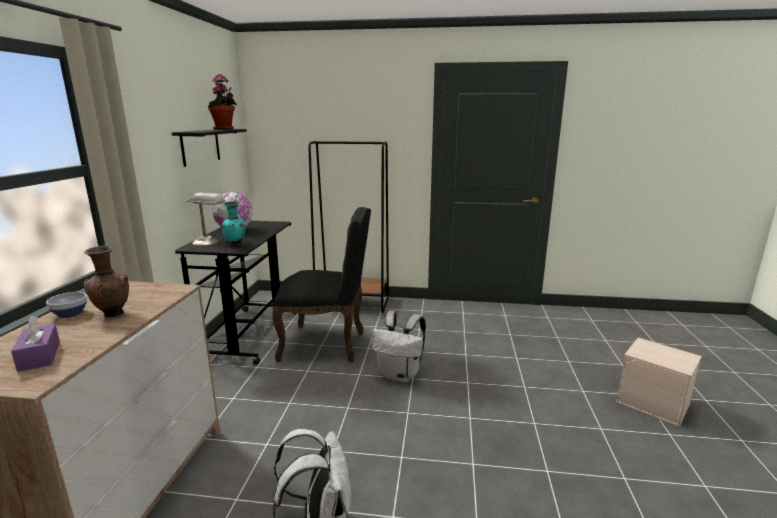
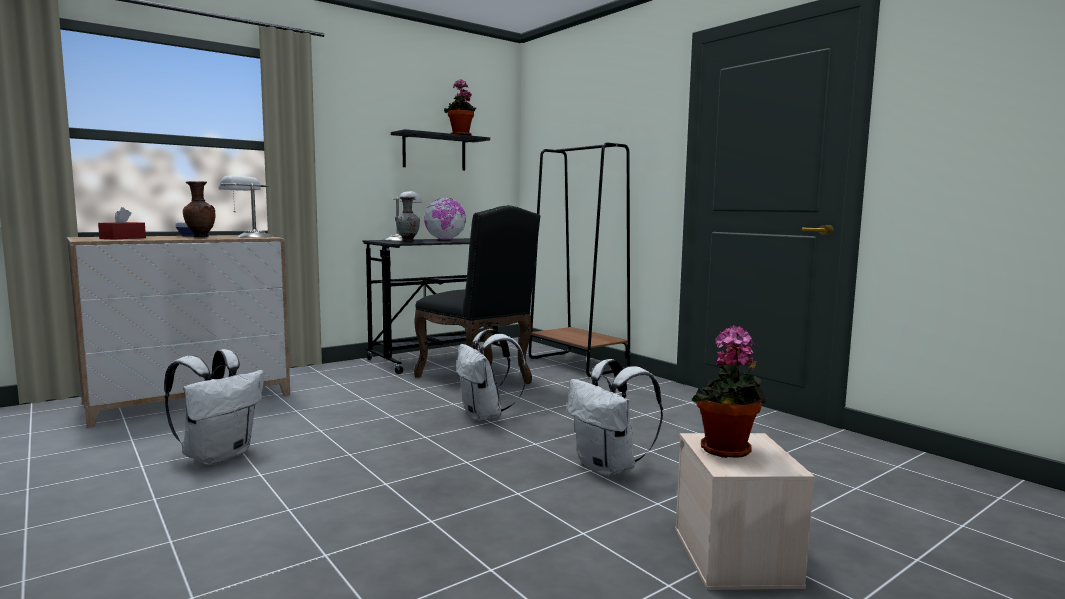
camera: 45 degrees right, 10 degrees down
purple tissue box [11,316,60,372] -> red tissue box [98,207,146,239]
turquoise vase [222,202,246,246] -> grey vase [395,196,420,242]
none -> white table lamp [218,176,272,238]
none -> white backpack [567,359,663,477]
none -> potted plant [692,325,767,458]

